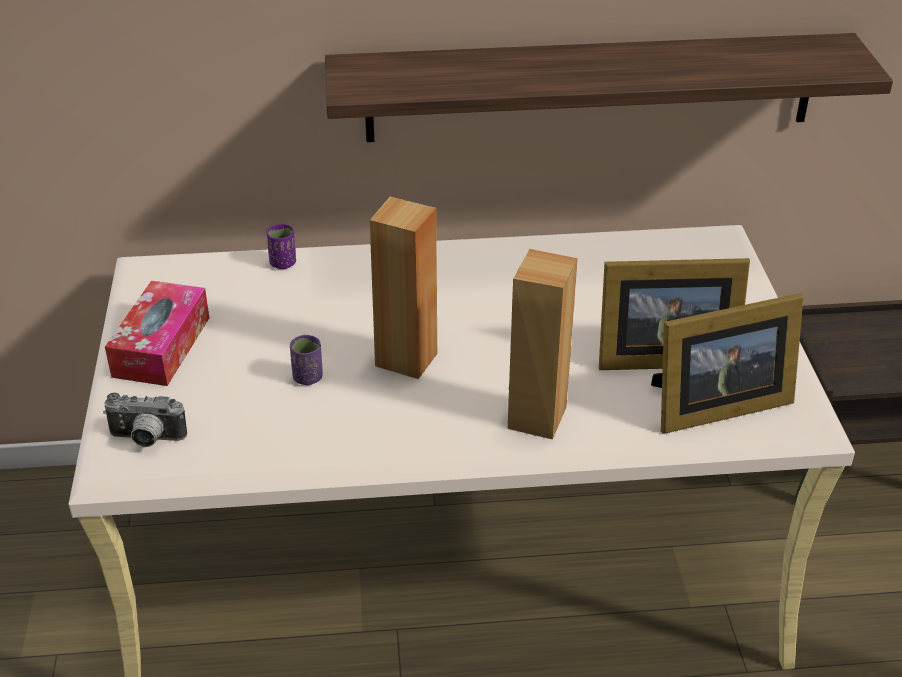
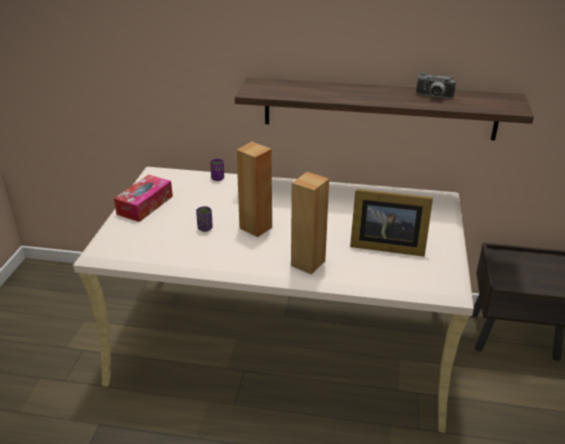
camera: 15 degrees right, 5 degrees down
camera [103,393,187,447] -> camera moved to [416,72,456,99]
picture frame [651,293,804,434] -> none

